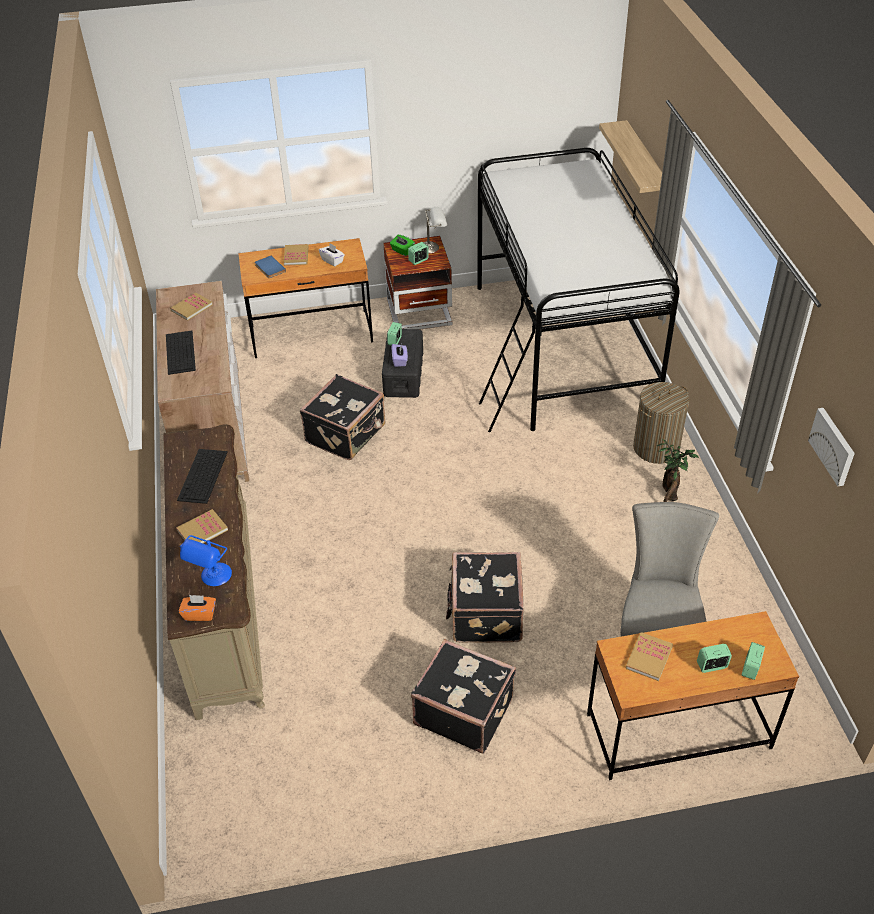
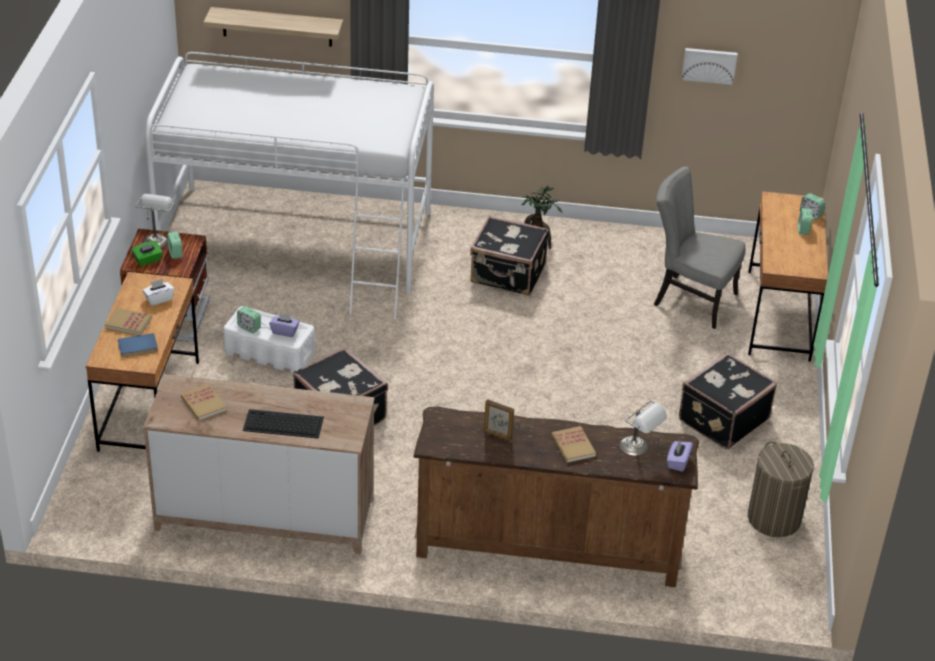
camera: 75 degrees left, 5 degrees down
keyboard [177,449,228,504] -> picture frame [484,399,514,441]
orange tissue box [178,595,216,621] -> purple tissue box [667,440,693,472]
blue table lamp [180,535,232,586] -> white table lamp [619,401,667,456]
black storage box [382,329,423,398] -> white storage box [223,306,315,373]
black suitcase [446,552,524,643] -> black suitcase moved to [470,215,549,296]
black bed [477,148,680,432] -> white bed [145,52,434,320]
book [626,632,673,681] -> none
laundry basket [633,382,690,464] -> laundry basket moved to [748,442,814,537]

